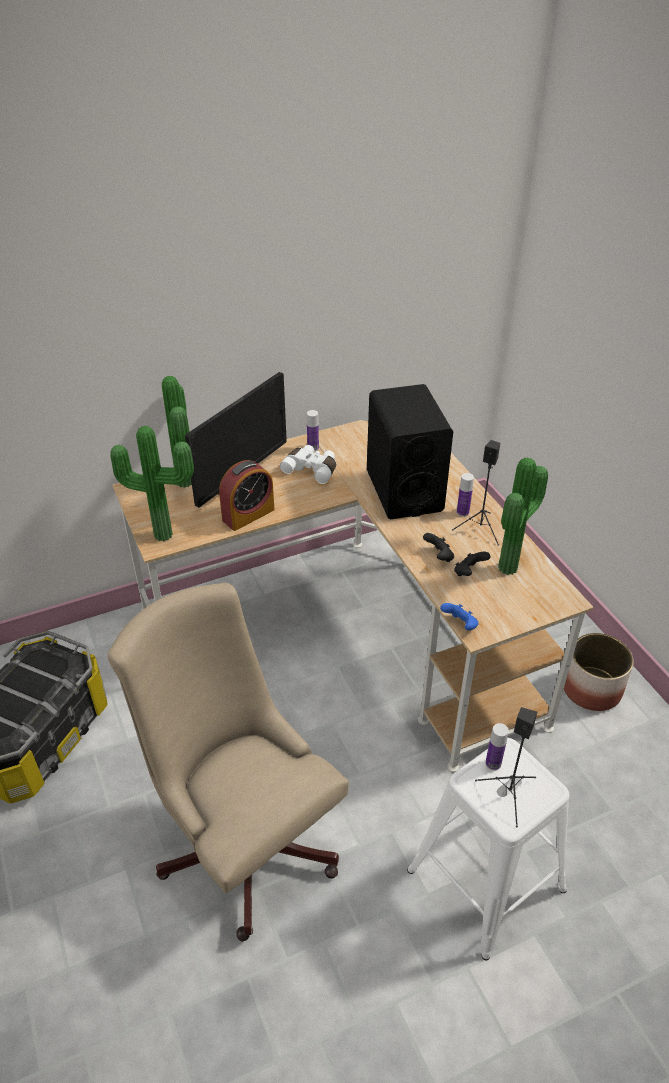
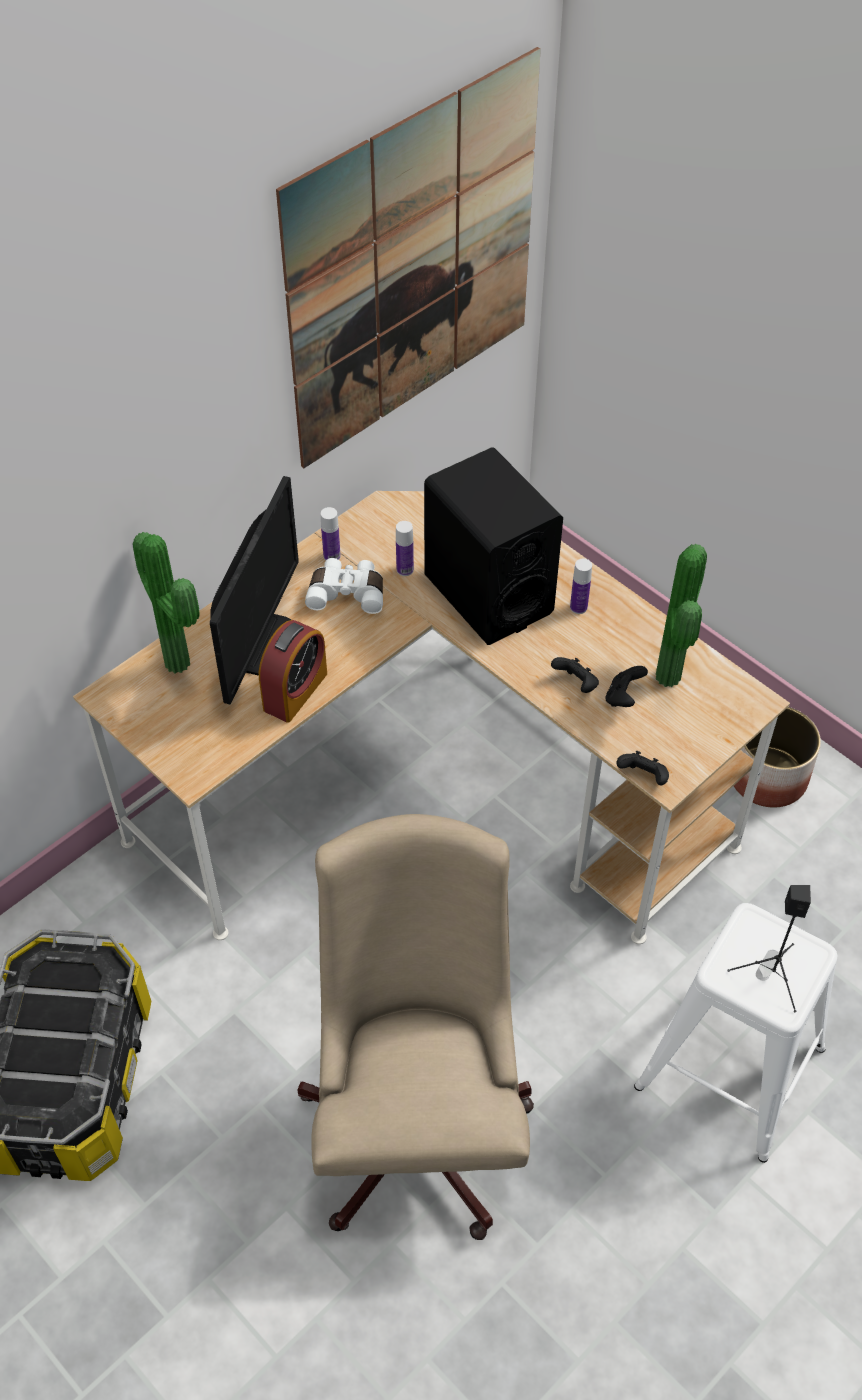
camera: 20 degrees left, 10 degrees up
beige office chair [107,583,349,942] -> beige office chair turned 60 degrees clockwise [298,814,534,1240]
potted plant [110,426,194,541] -> none
blue game controller [440,603,479,630] -> black game controller [616,751,669,785]
black speaker [452,440,500,546] -> none
bottle [485,723,509,770] -> bottle moved to [396,521,414,576]
none -> picture [276,47,541,468]

